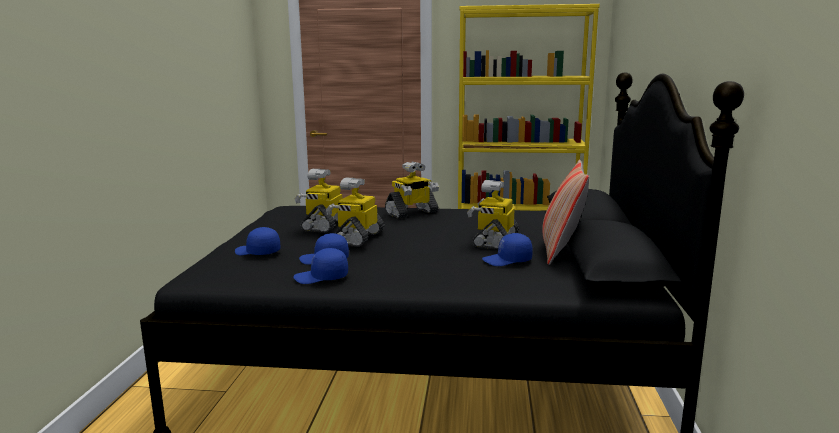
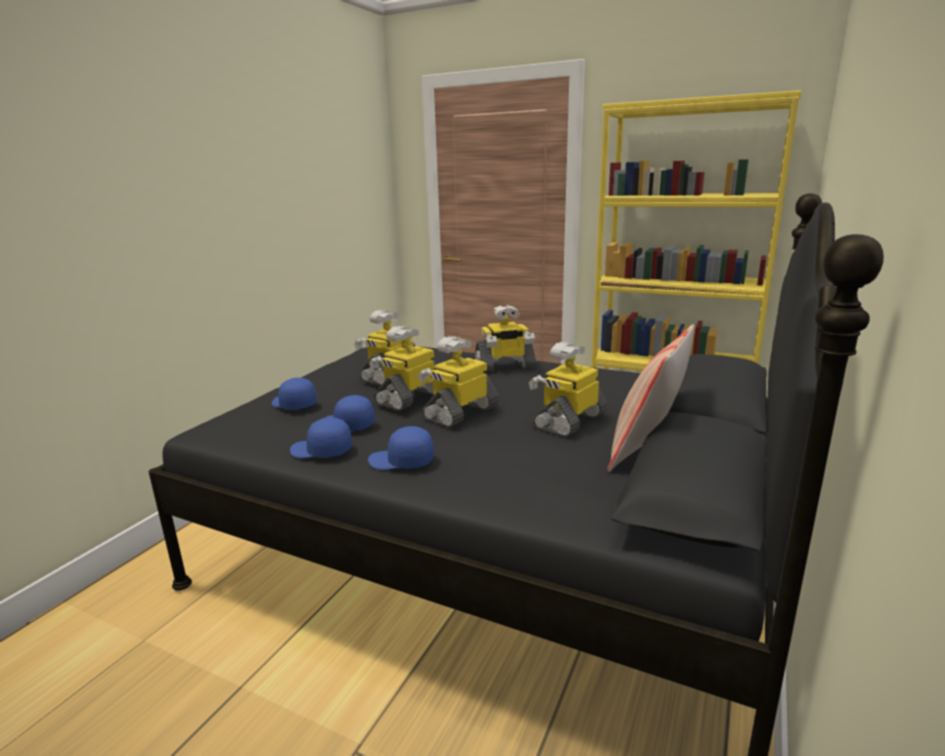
camera: 20 degrees right, 5 degrees up
blue cap [482,233,533,266] -> blue cap moved to [368,426,434,470]
none -> toy robot [418,336,499,427]

